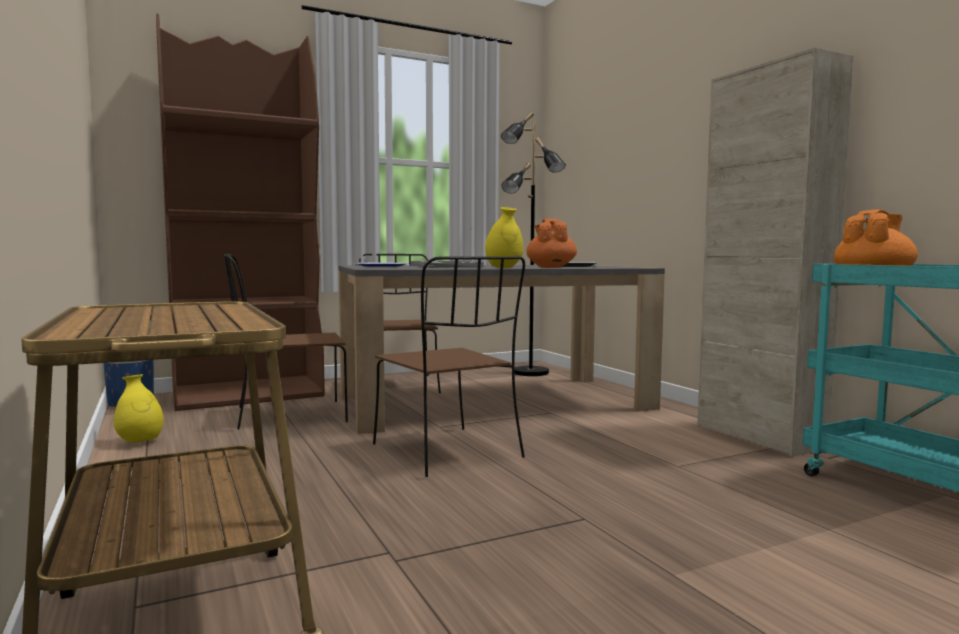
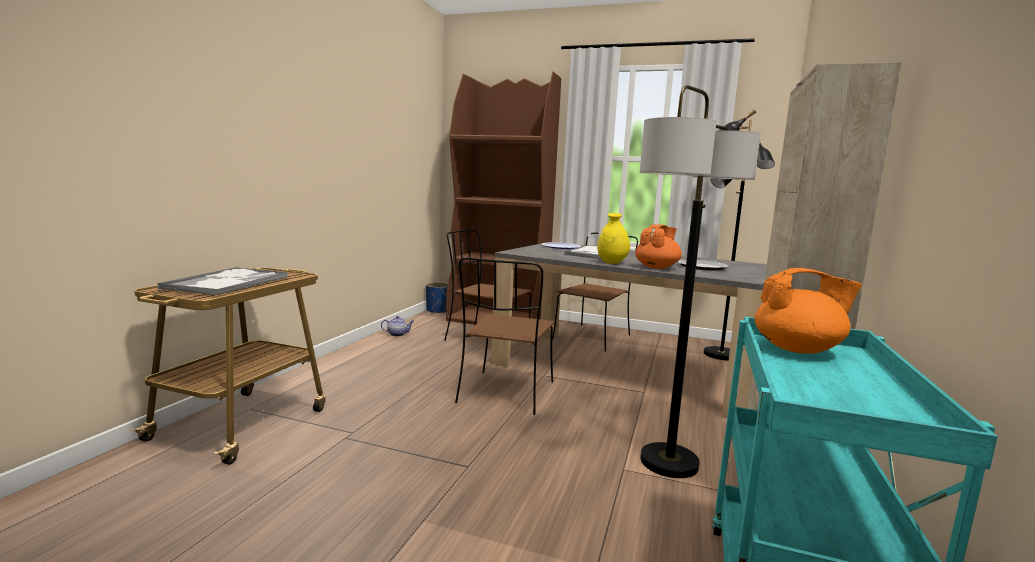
camera: 45 degrees right, 5 degrees up
yellow vase [114,374,163,443] -> teapot [381,316,414,336]
none -> tray [157,267,288,295]
none -> floor lamp [640,85,761,478]

